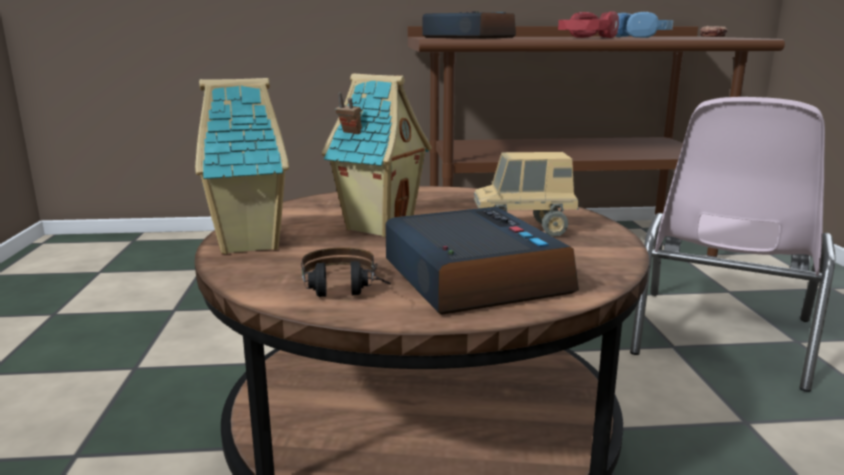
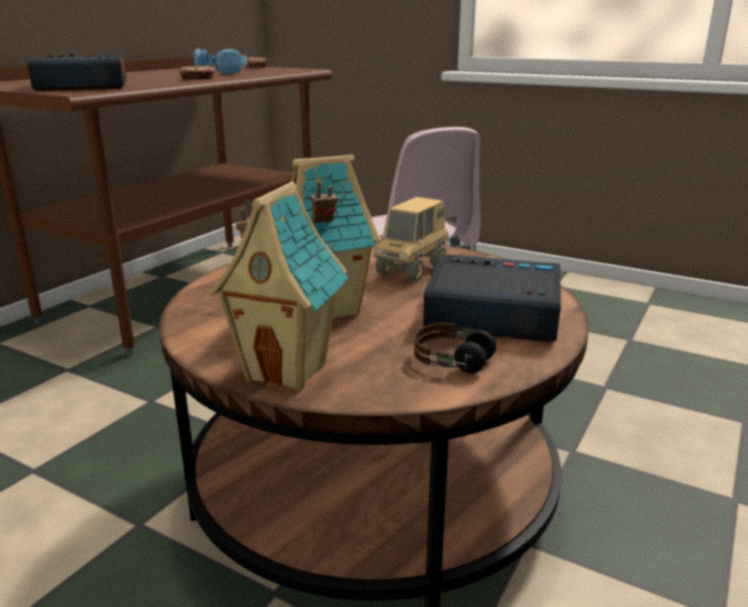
camera: 55 degrees left, 5 degrees up
red headphones [558,11,619,38] -> donut [179,65,215,79]

